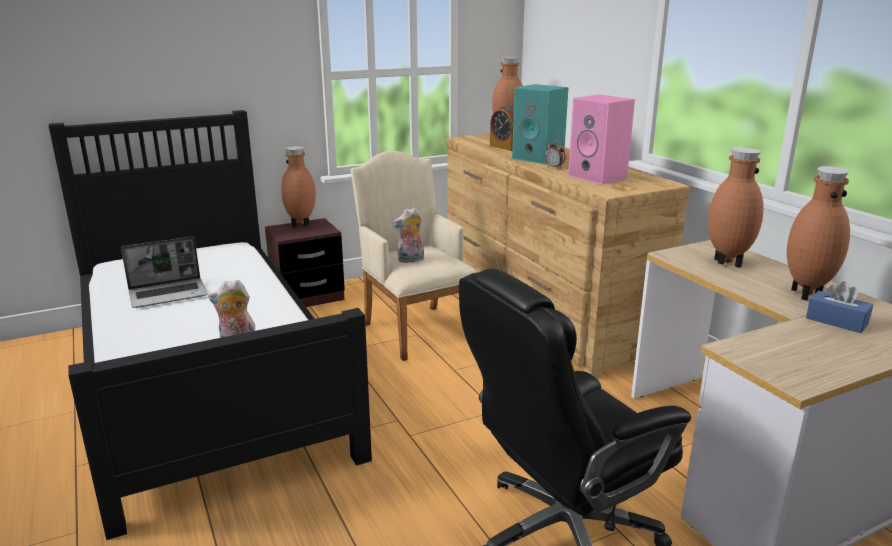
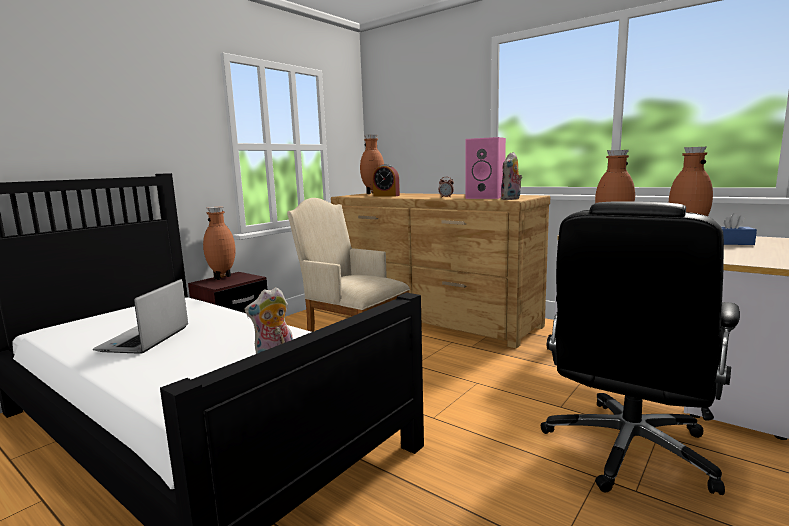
camera: 25 degrees left, 10 degrees down
laptop [121,236,208,308] -> laptop turned 150 degrees clockwise [93,279,188,354]
plush toy [393,207,424,263] -> plush toy moved to [501,152,522,200]
turquoise speaker [512,84,569,164] -> none

